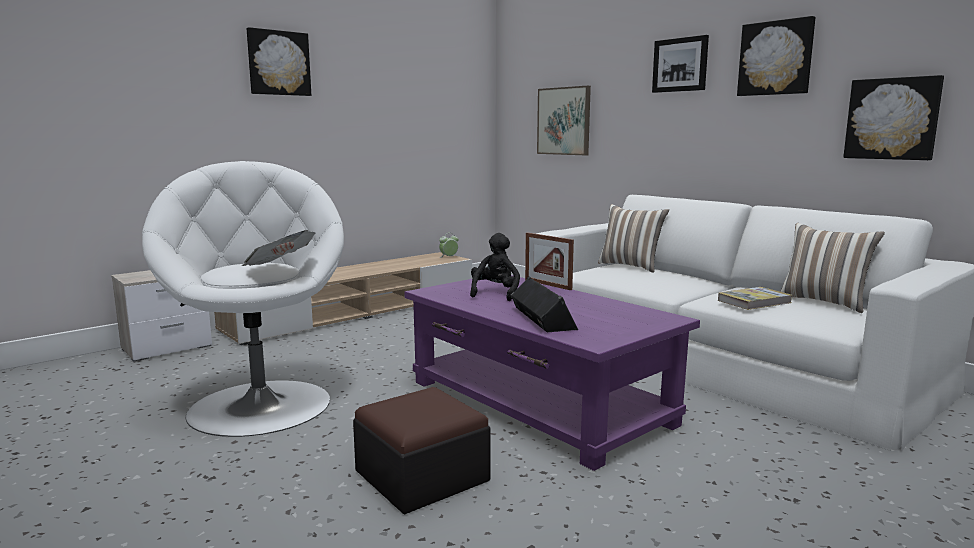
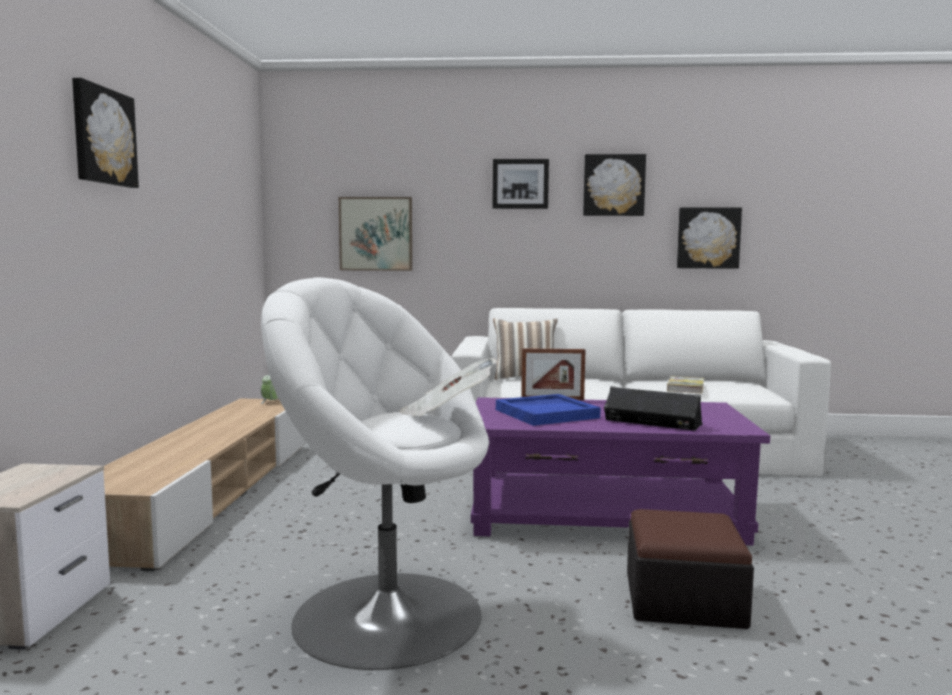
camera: 45 degrees left, 5 degrees down
black plush toy [470,233,520,301] -> blue tray [496,394,601,426]
pillow [780,223,885,313] -> none

